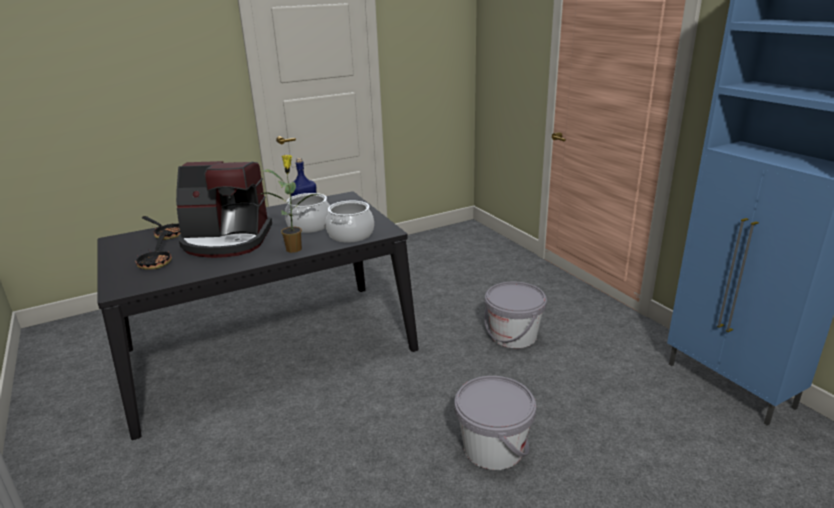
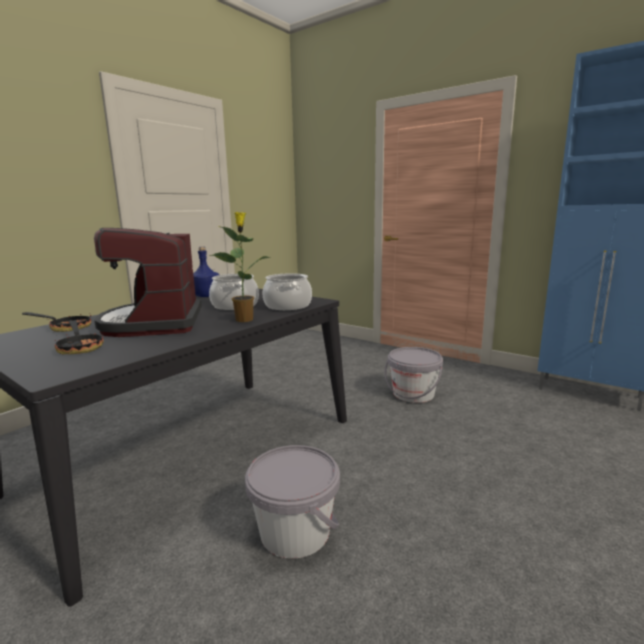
camera: 25 degrees left, 10 degrees down
coffee machine [176,161,272,258] -> coffee machine turned 105 degrees clockwise [94,228,202,337]
grey bucket [454,376,536,470] -> grey bucket moved to [245,445,340,559]

